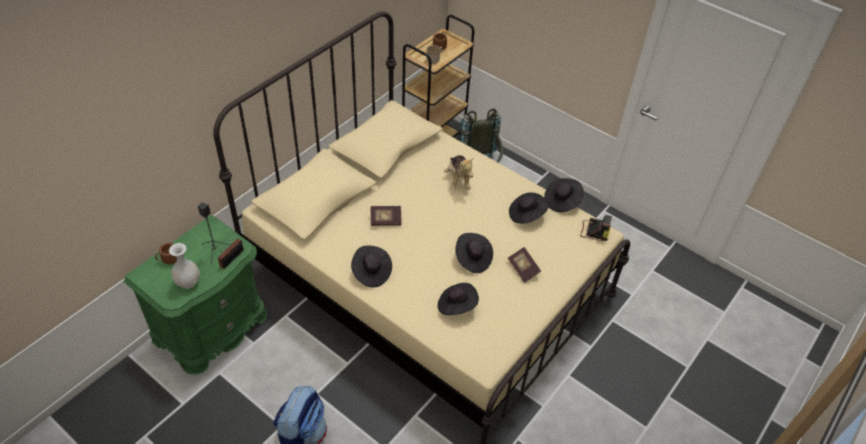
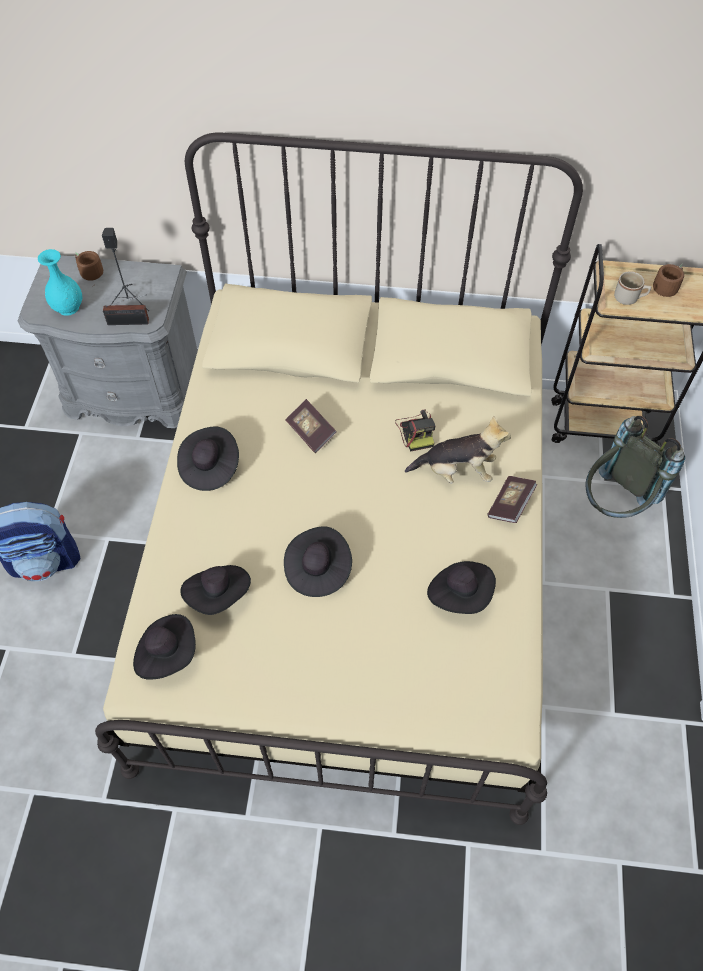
camera: 60 degrees right, 10 degrees up
green nightstand [124,215,267,375] -> grey nightstand [18,255,198,428]
white vase [169,243,200,289] -> turquoise vase [38,249,82,316]
plush toy [444,155,473,190] -> plush toy turned 135 degrees counterclockwise [405,415,511,484]
book [508,247,541,283] -> book moved to [487,476,537,523]
black hat [544,178,584,212] -> black hat moved to [133,614,196,679]
camera [580,215,612,241] -> camera moved to [395,409,435,452]

